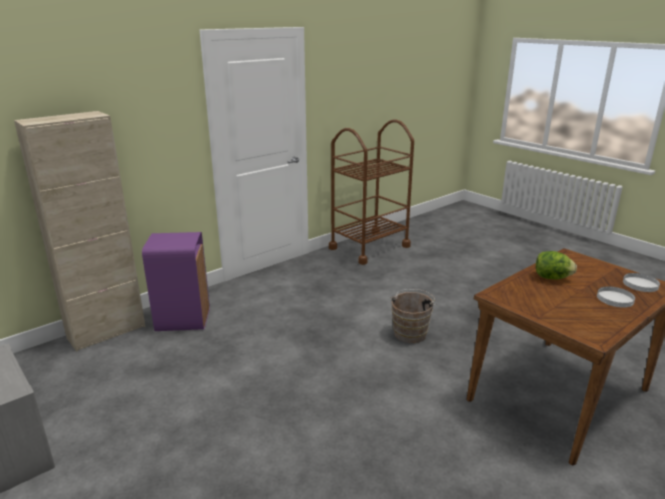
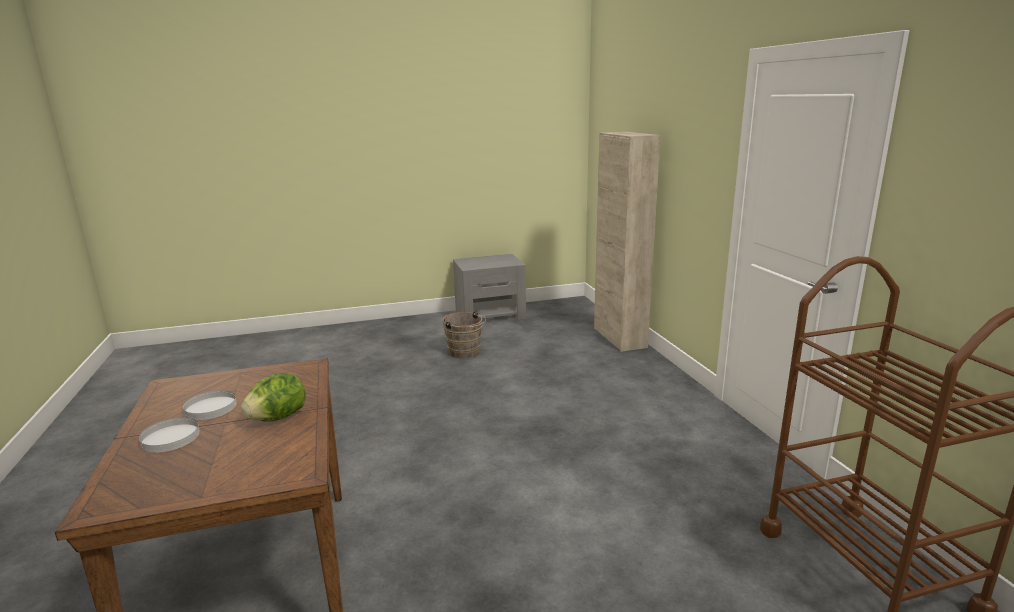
camera: 115 degrees right, 5 degrees down
purple trash can [142,232,210,331] -> none
brown bucket [391,289,436,343] -> brown bucket moved to [443,311,486,358]
white plate [623,273,660,292] -> white plate moved to [183,390,237,420]

